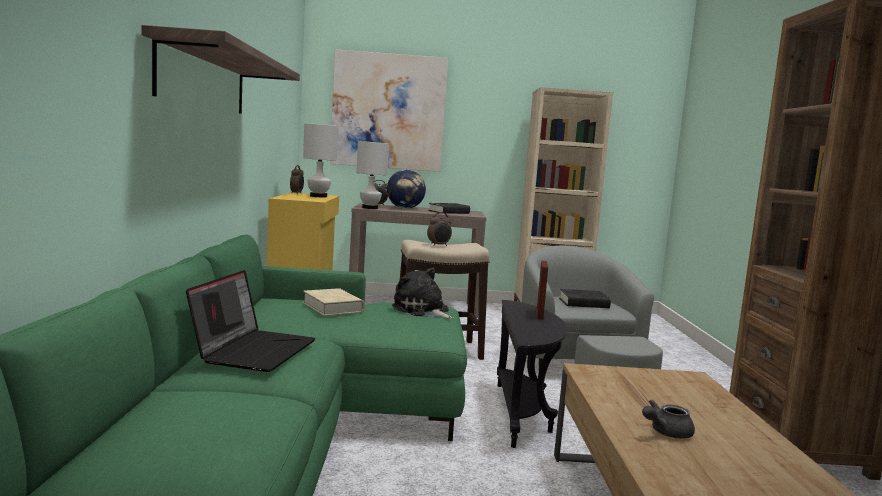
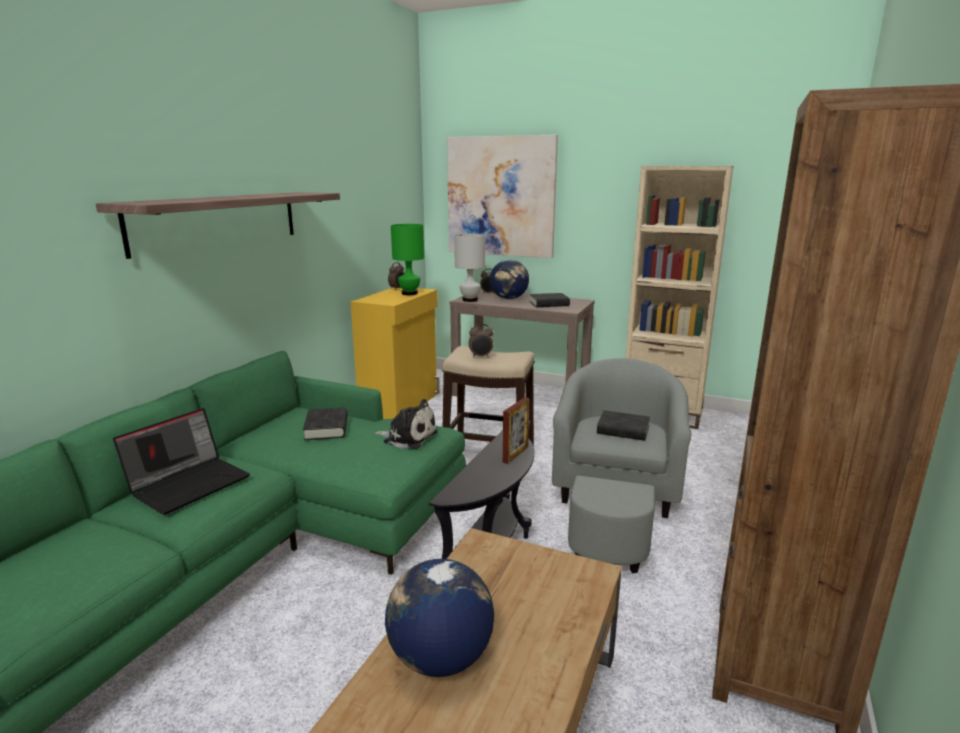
camera: 25 degrees right, 10 degrees up
white table lamp [303,123,339,198] -> green table lamp [391,224,424,295]
beige book [303,288,364,316] -> black book [303,408,348,440]
plush toy [392,267,454,319] -> plush toy turned 135 degrees clockwise [374,399,438,449]
grey teapot [642,400,695,439] -> globe [385,559,494,677]

